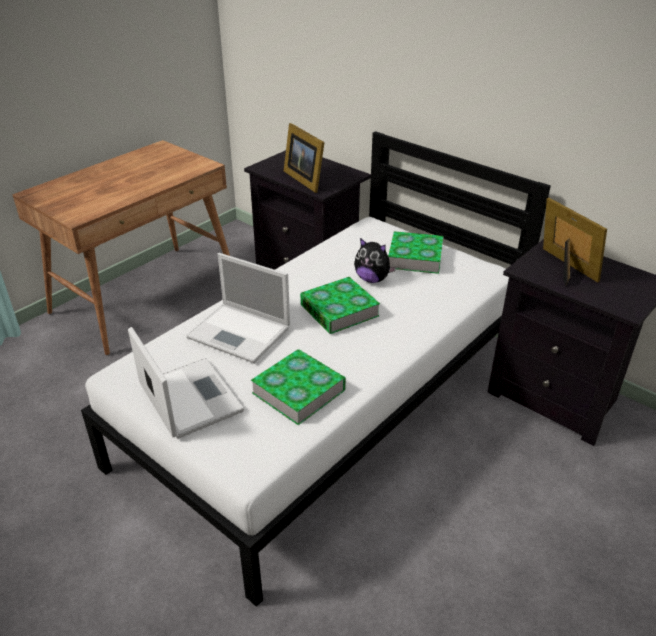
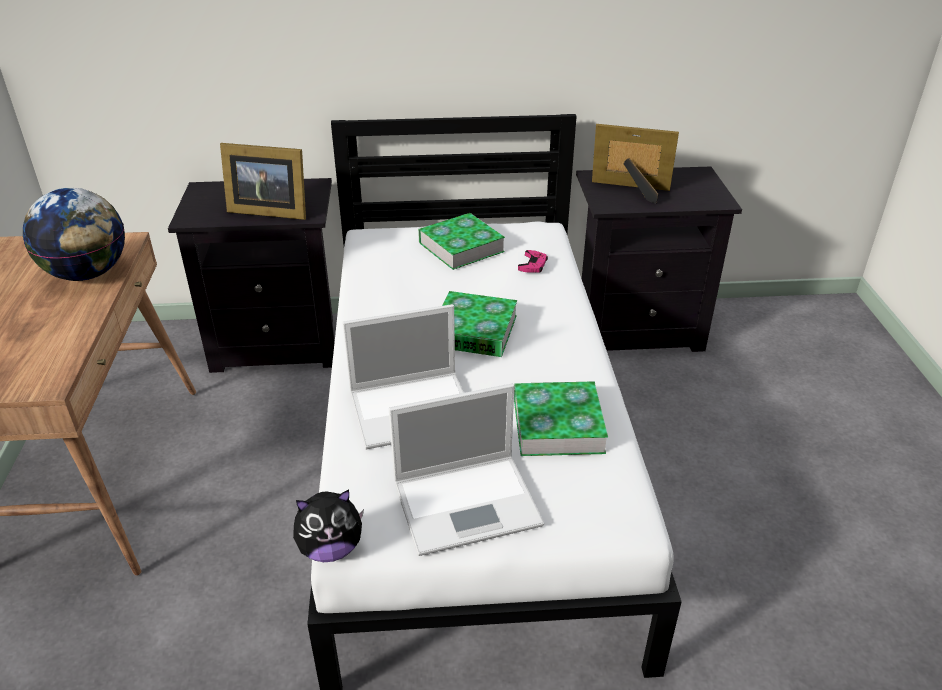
camera: 45 degrees left, 0 degrees up
laptop [128,327,244,439] -> laptop turned 150 degrees clockwise [389,384,544,556]
plush toy [354,238,396,283] -> plush toy moved to [293,490,364,562]
none -> globe [23,188,125,281]
none -> pink game controller [518,250,548,273]

